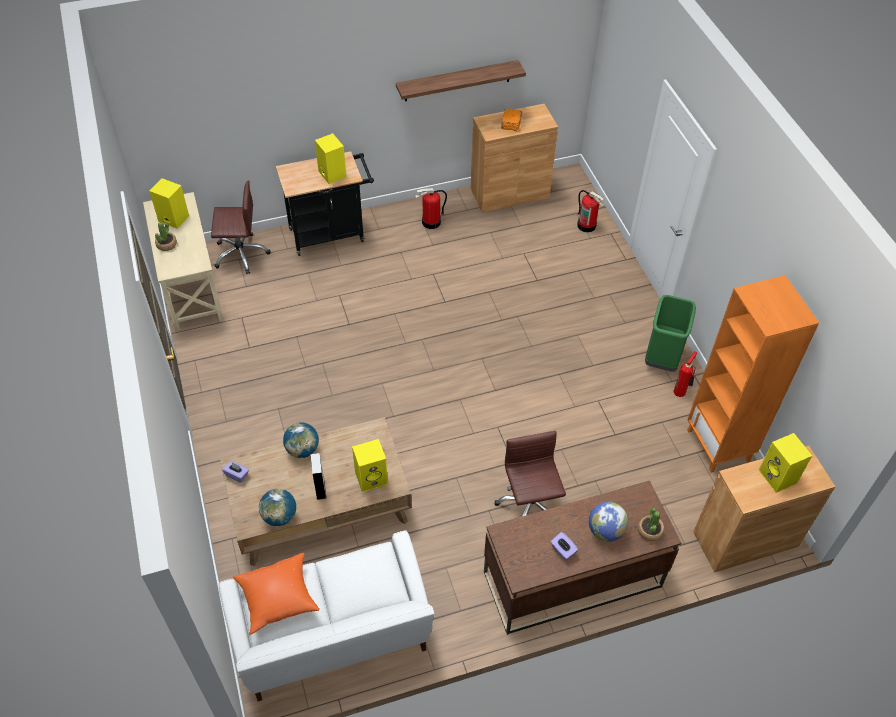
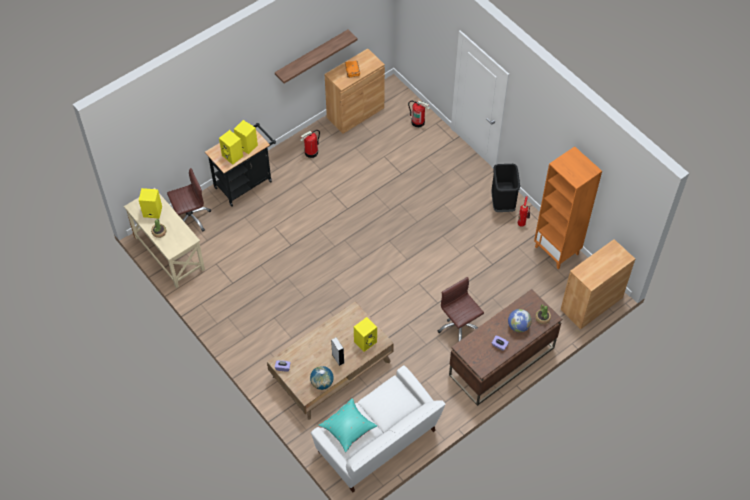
camera: 20 degrees left, 5 degrees up
orange pillow [233,553,320,635] -> turquoise pillow [319,398,378,453]
globe [283,422,319,458] -> none
green trash can [645,295,696,372] -> black trash can [491,164,520,212]
yellow speaker [759,433,812,492] -> yellow speaker moved to [219,130,243,165]

